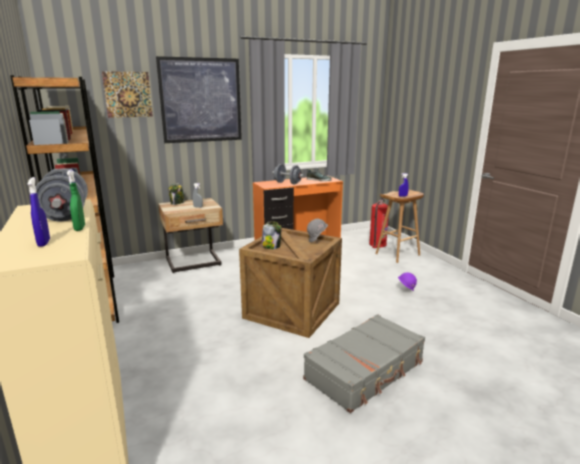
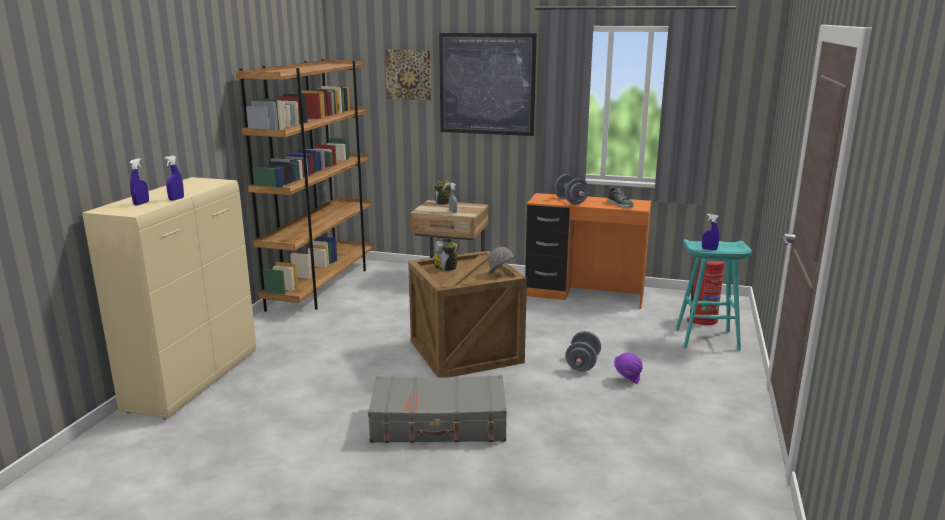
camera: 40 degrees right, 0 degrees up
grey dumbbell [35,168,88,221] -> grey dumbbell moved to [565,331,601,372]
green spray bottle [67,169,85,231] -> blue spray bottle [164,155,184,201]
brown stool [376,189,424,263] -> turquoise stool [676,239,752,351]

